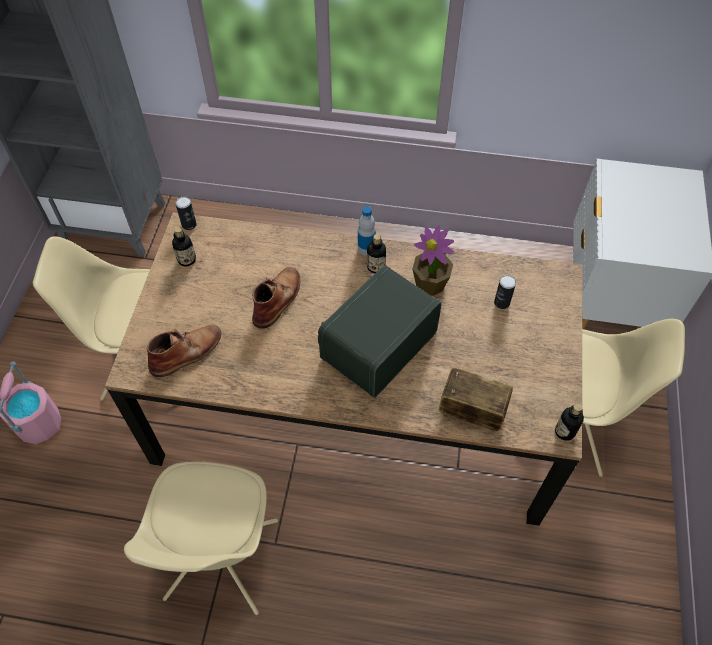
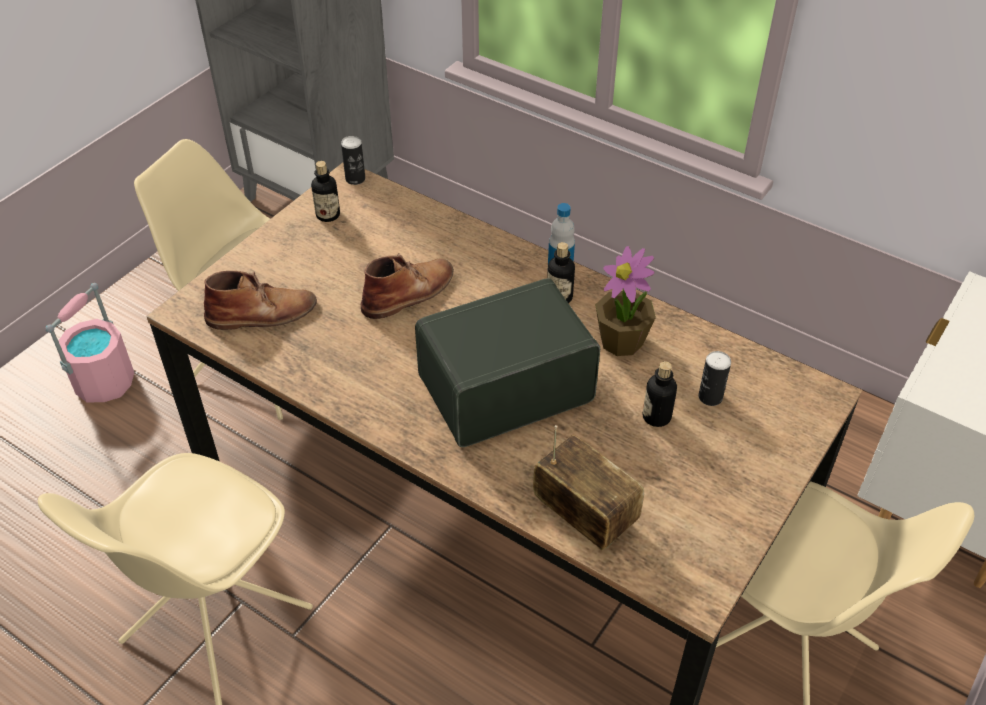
camera: 25 degrees right, 10 degrees down
bottle [555,403,584,441] -> bottle moved to [643,361,677,427]

